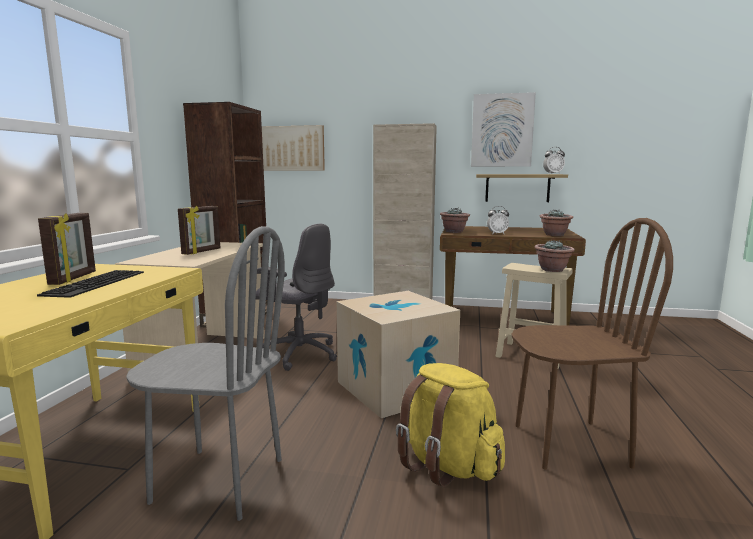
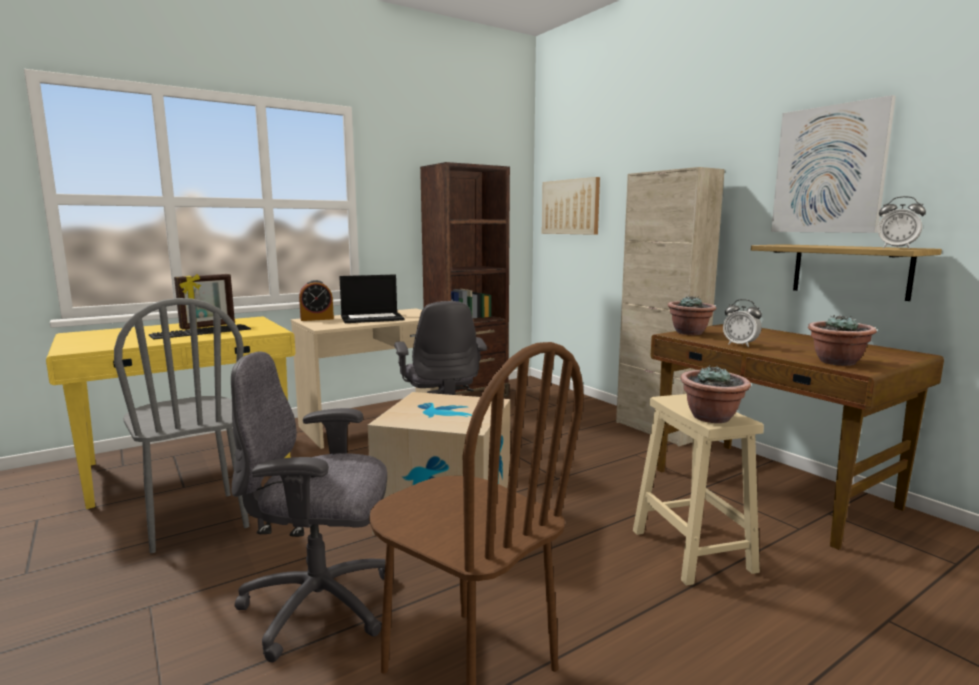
camera: 45 degrees right, 0 degrees up
picture frame [178,206,220,255] -> laptop [339,274,405,323]
yellow backpack [396,363,505,487] -> grey office chair [231,351,387,662]
none -> alarm clock [299,280,334,321]

